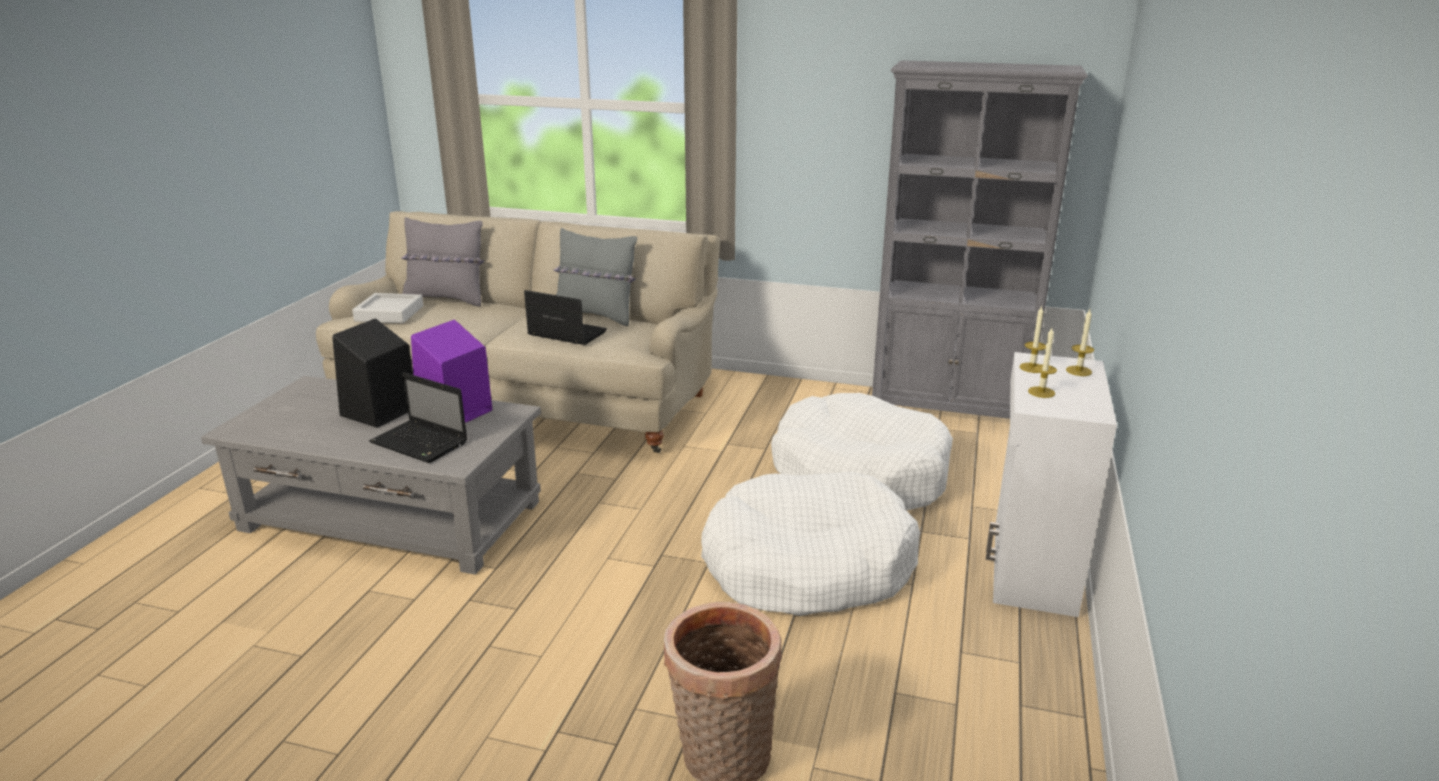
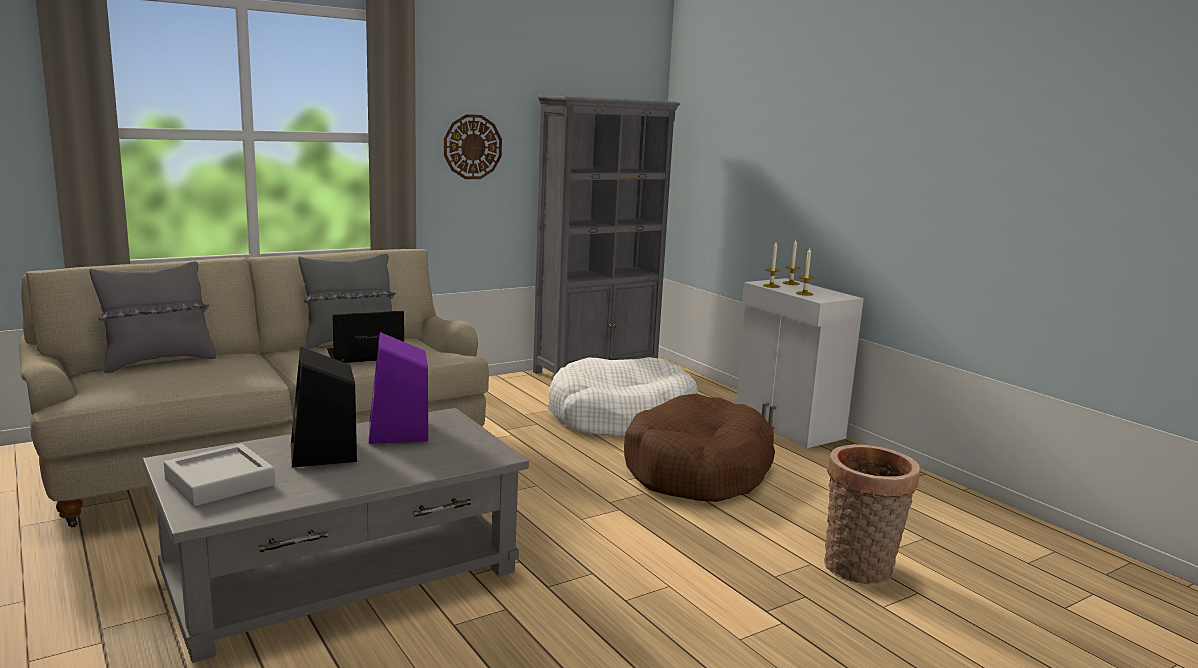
camera: 50 degrees left, 10 degrees down
grey tray [352,293,423,323] -> grey tray moved to [164,444,275,506]
laptop [369,372,467,463] -> none
white dog bed [701,472,920,616] -> brown dog bed [624,393,775,502]
none -> wall clock [444,114,502,179]

